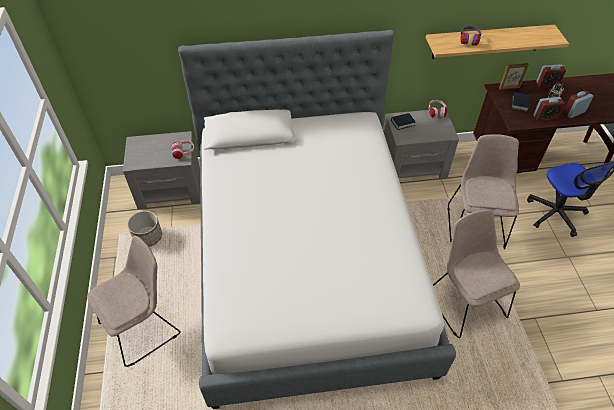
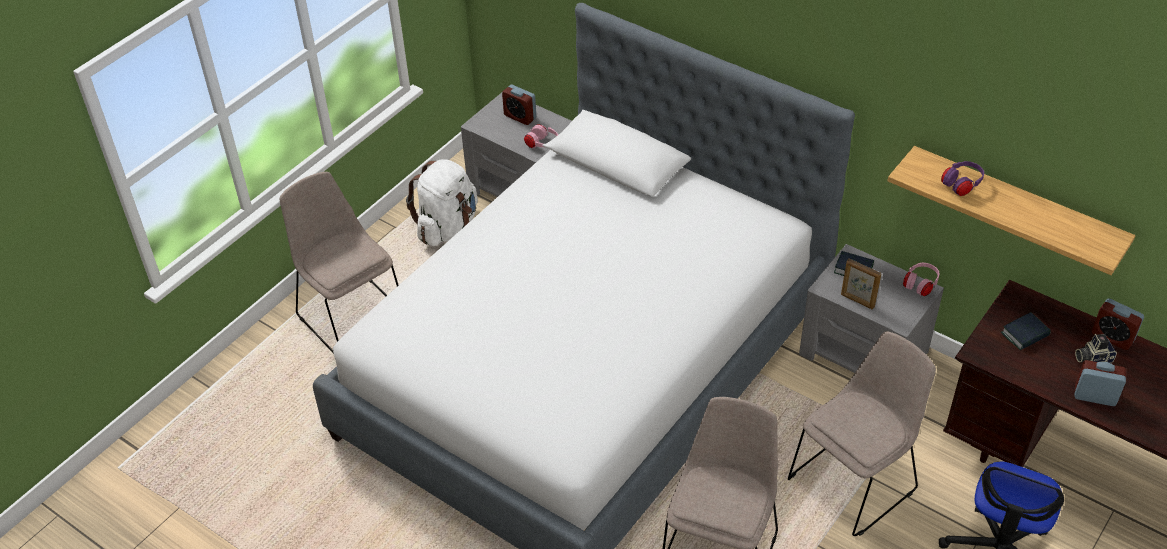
camera: 45 degrees right, 5 degrees down
beige chair [87,236,181,367] -> beige chair turned 135 degrees counterclockwise [280,172,398,353]
planter [127,211,162,247] -> white backpack [406,159,478,246]
picture frame [499,63,529,90] -> picture frame moved to [841,258,882,310]
alarm clock [533,97,565,122] -> alarm clock moved to [502,85,536,125]

